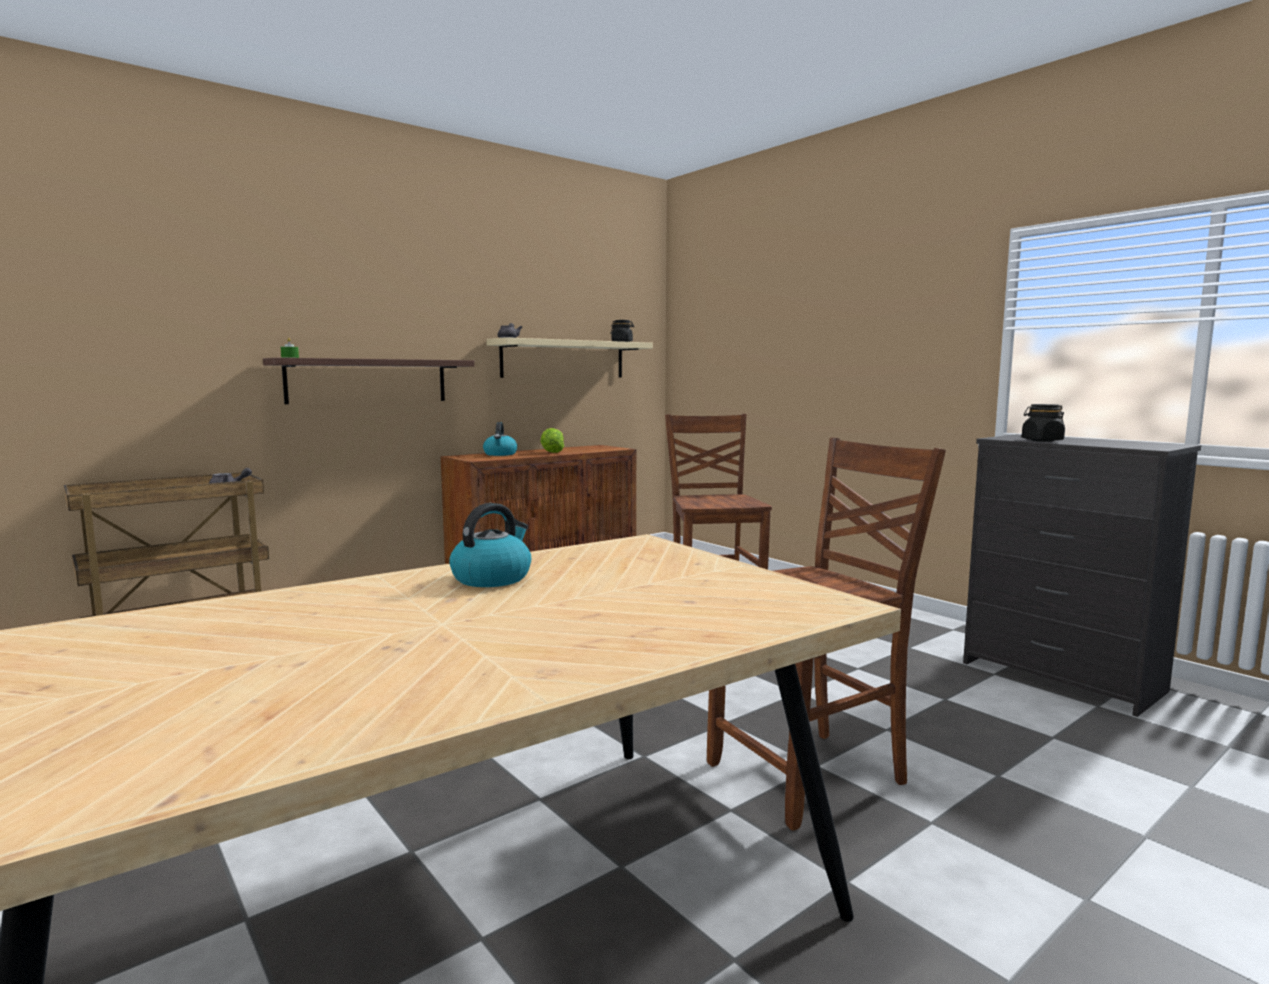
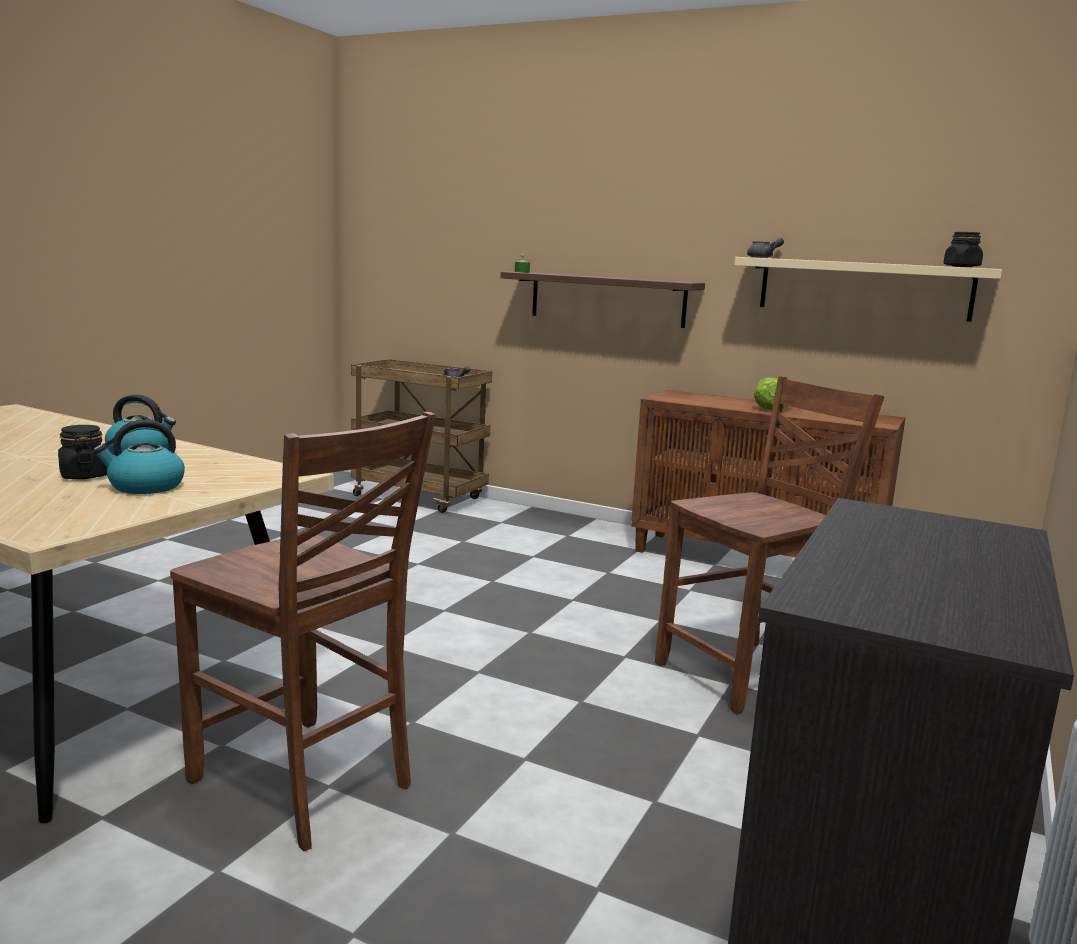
camera: 65 degrees right, 5 degrees up
kettle [483,422,517,456] -> kettle moved to [93,420,185,494]
black jar [1022,404,1065,442] -> black jar moved to [58,425,107,479]

